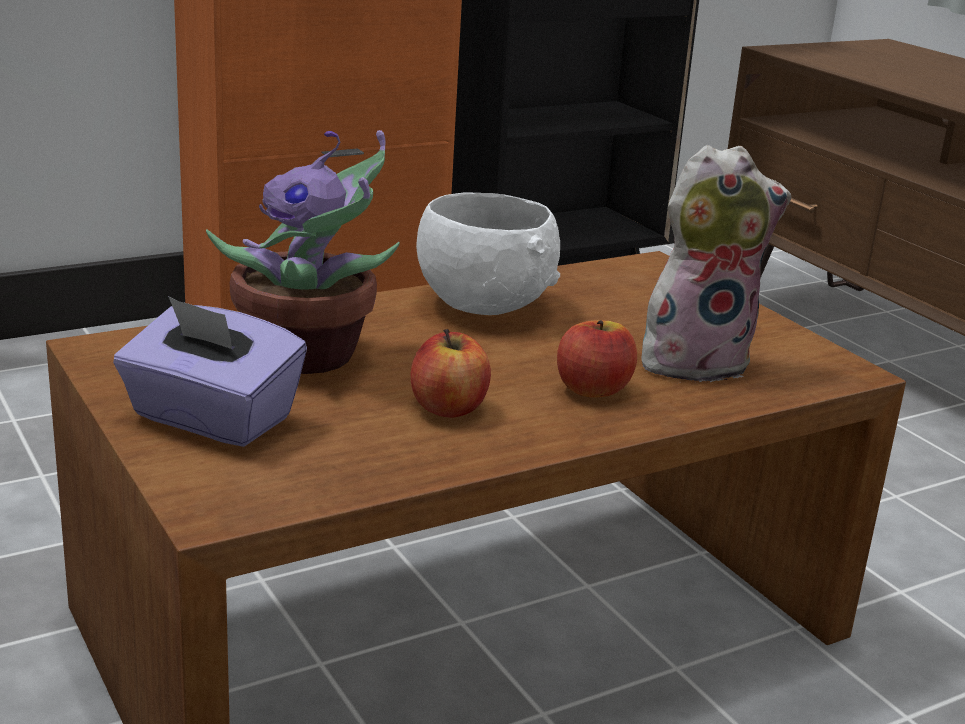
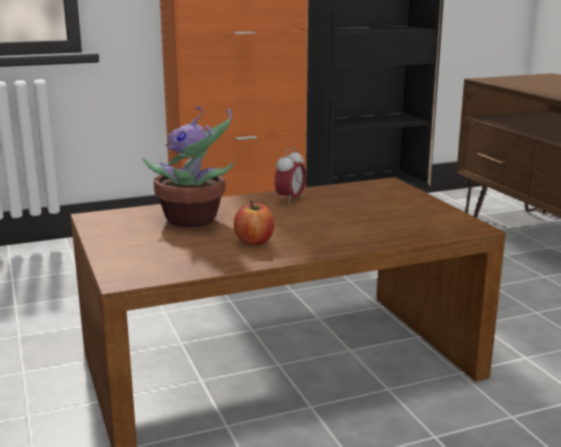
camera: 10 degrees right, 5 degrees down
purple tissue box [113,296,307,447] -> none
white bowl [416,192,560,315] -> alarm clock [274,147,306,204]
apple [557,320,637,398] -> none
plush toy [641,145,792,383] -> none

